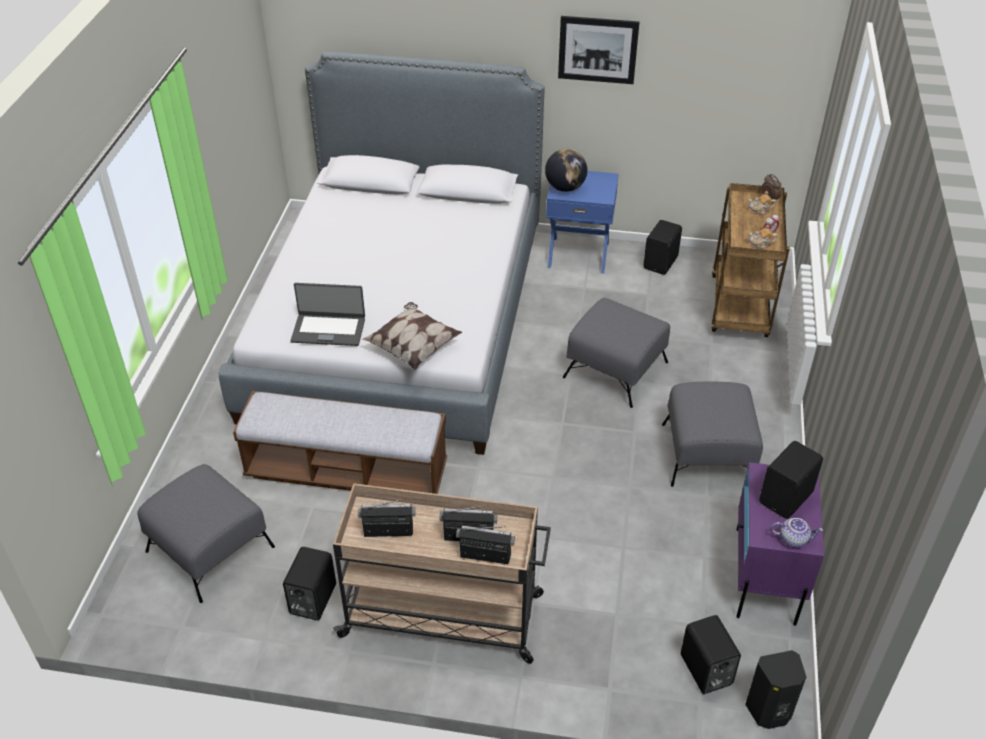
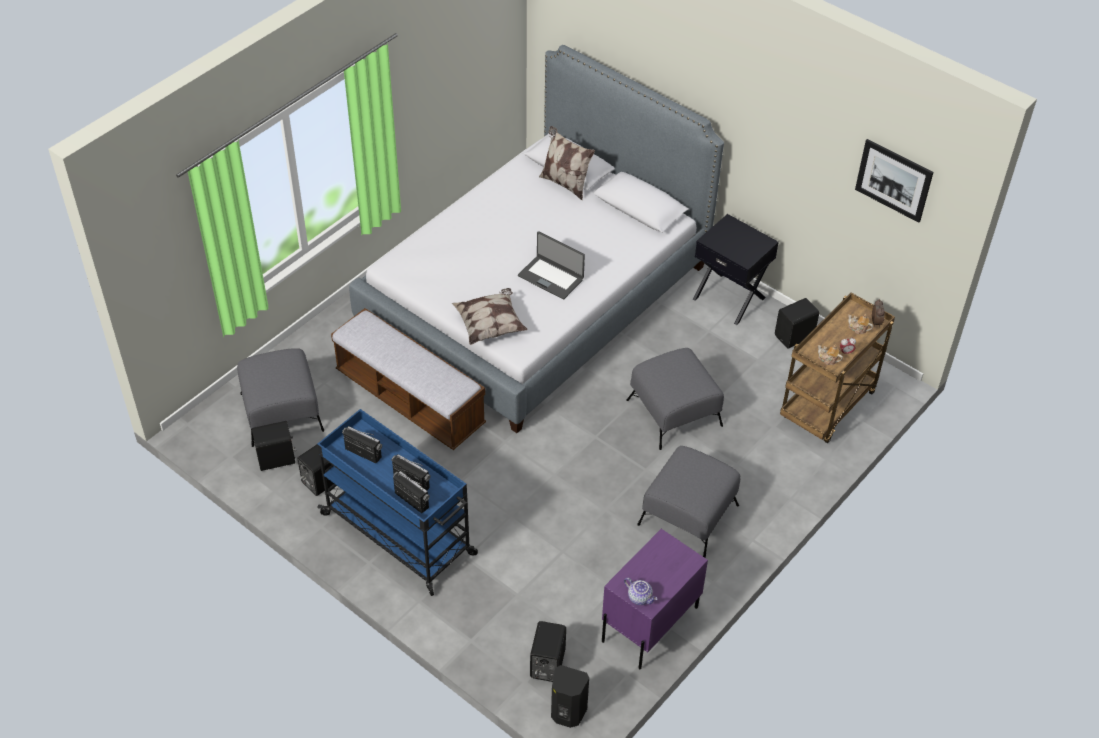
camera: 30 degrees right, 5 degrees up
laptop [291,283,365,346] -> laptop moved to [518,231,585,300]
beige cart [333,483,551,664] -> blue cart [317,409,478,596]
globe [545,149,587,192] -> none
blue nightstand [546,171,619,274] -> black nightstand [693,214,779,325]
picture [558,16,639,84] -> picture moved to [855,139,933,223]
black speaker [759,441,823,519] -> black speaker moved to [252,421,297,471]
none -> pillow [539,126,595,200]

